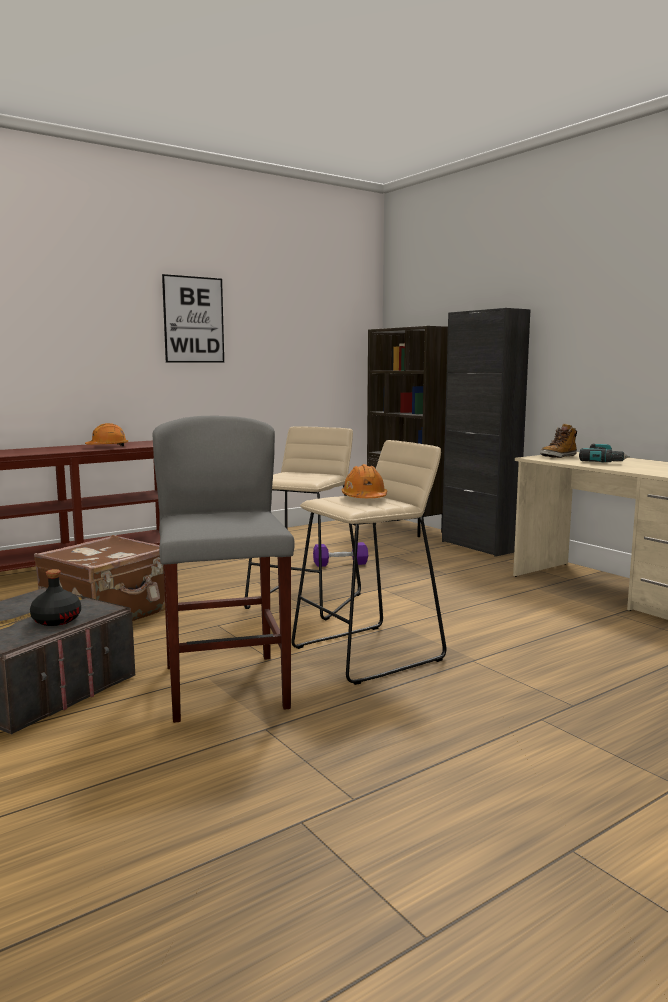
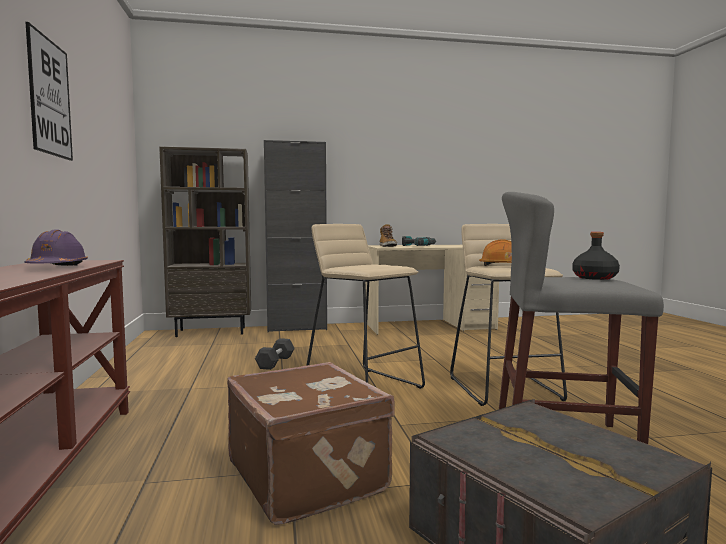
camera: 65 degrees left, 5 degrees down
black bottle [30,569,81,626] -> black bottle moved to [572,232,620,280]
orange hard hat [85,423,128,446] -> purple hard hat [24,229,88,266]
purple dumbbell [313,542,368,567] -> black dumbbell [255,338,295,370]

